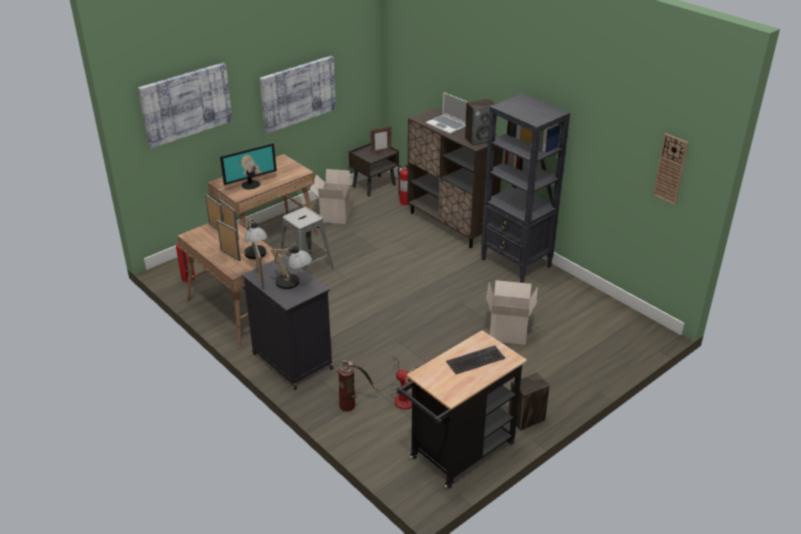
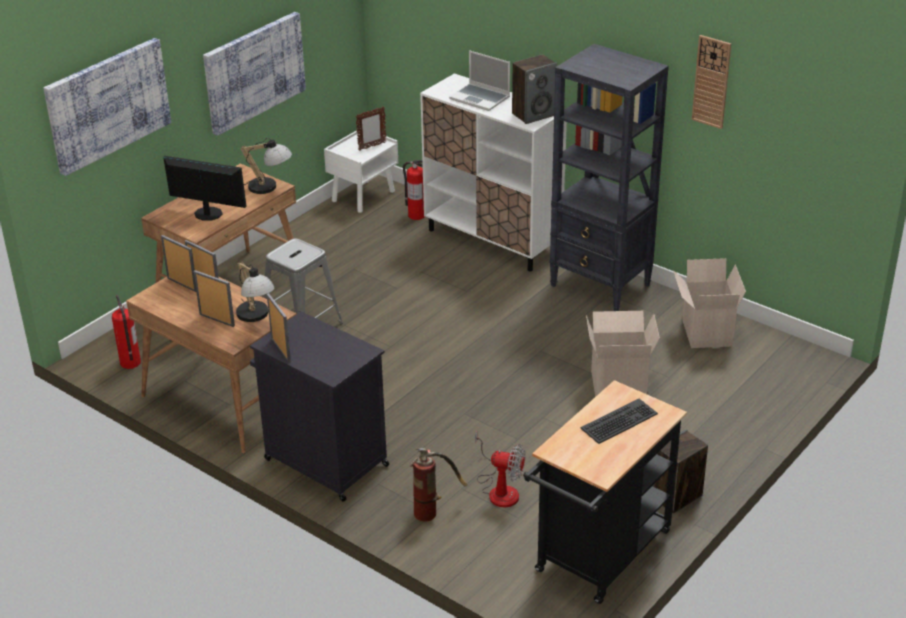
camera: 10 degrees left, 0 degrees up
monitor [220,143,277,190] -> monitor turned 120 degrees counterclockwise [163,156,246,221]
table lamp [270,245,312,289] -> table lamp moved to [240,138,292,194]
cardboard box [310,169,354,224] -> cardboard box moved to [673,258,746,348]
brown nightstand [349,142,399,196] -> white nightstand [324,130,398,213]
brown cabinet [408,108,503,248] -> white cabinet [420,73,567,271]
wall clock [653,133,689,205] -> wall clock moved to [692,35,731,129]

